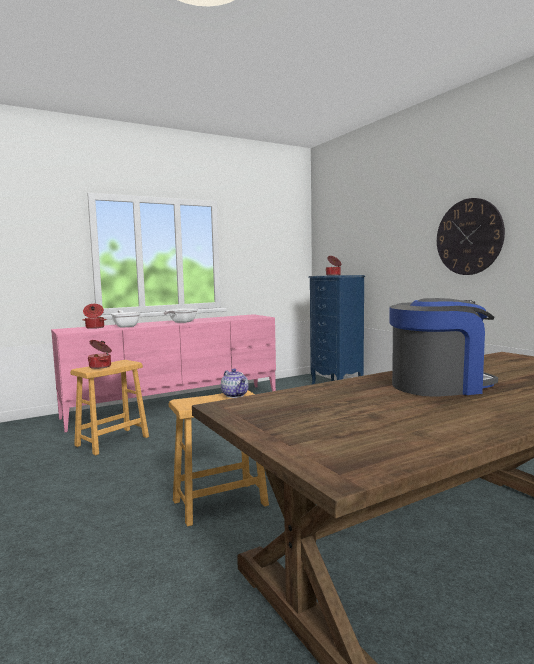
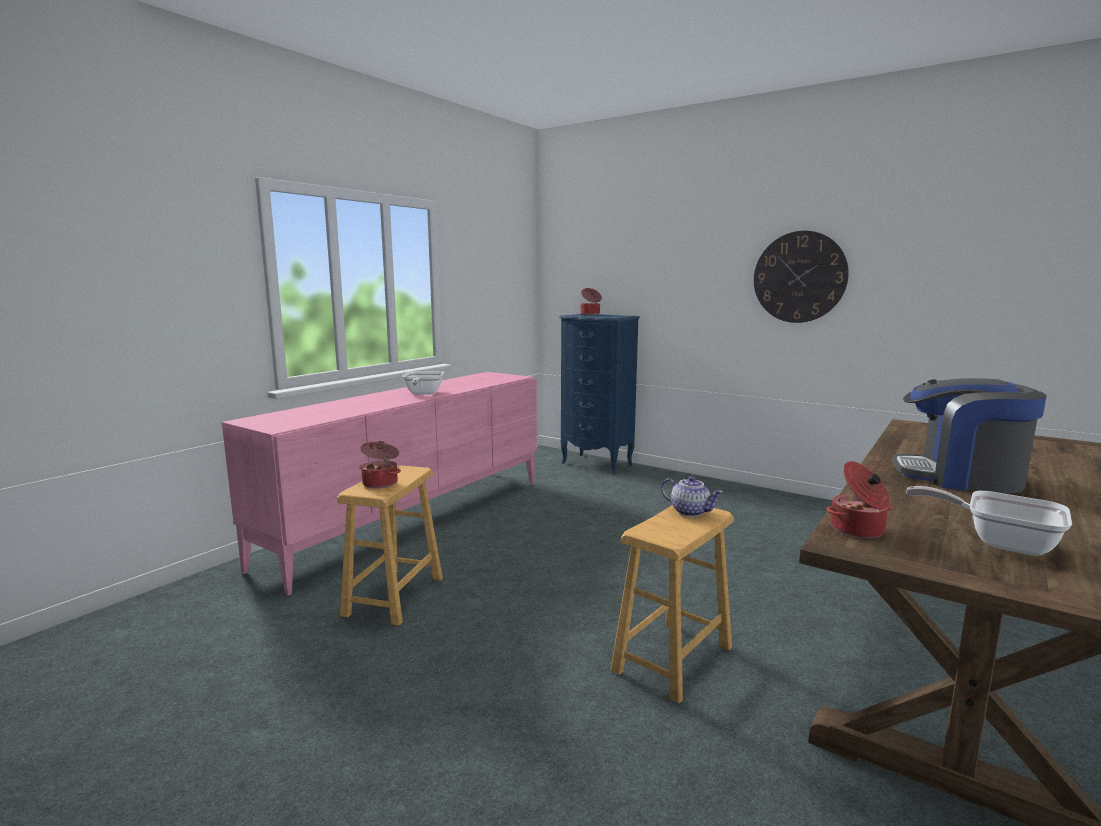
camera: 25 degrees left, 5 degrees up
cooking pot [83,304,107,329] -> cooking pot moved to [827,461,893,538]
frying pan [111,310,141,328] -> frying pan moved to [906,486,1072,556]
coffee machine [389,298,498,397] -> coffee machine turned 120 degrees counterclockwise [893,378,1047,493]

